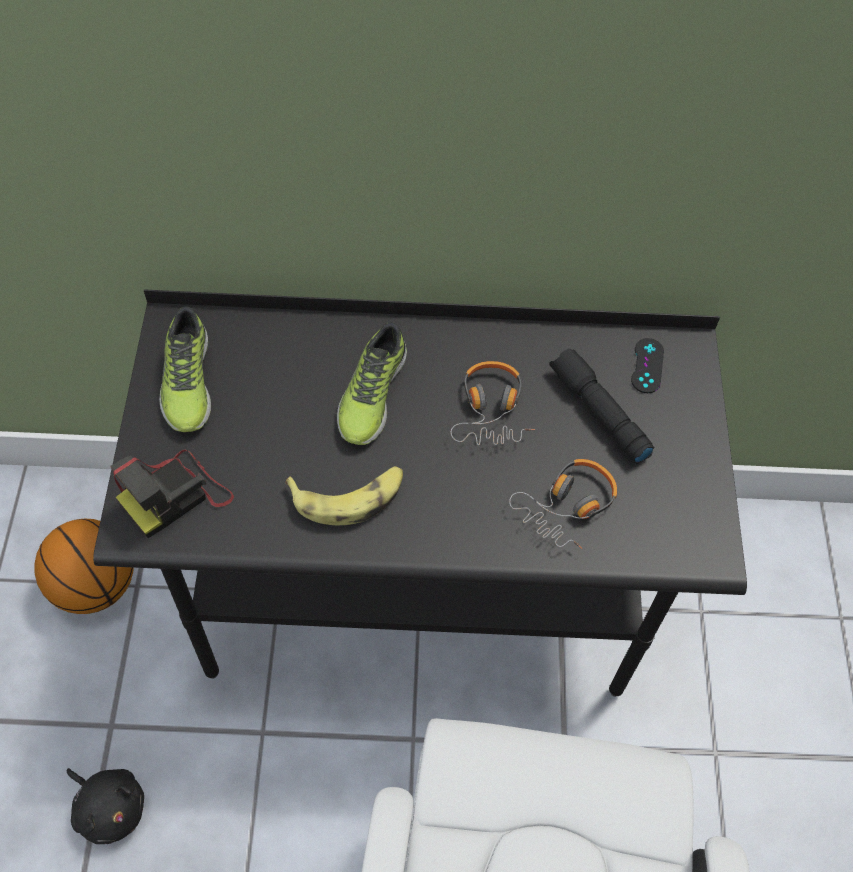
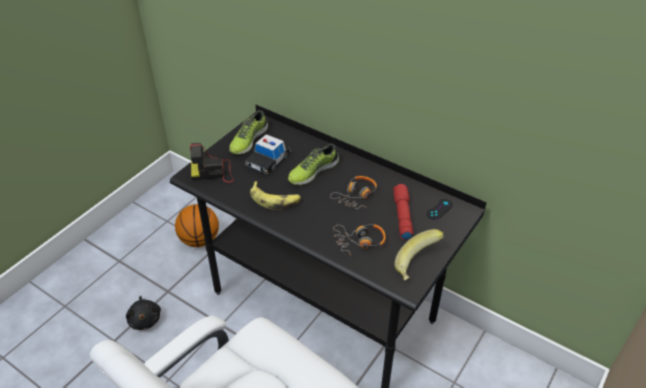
camera: 35 degrees right, 15 degrees down
black flashlight [549,349,655,464] -> red flashlight [393,184,413,240]
none -> toy car [244,134,292,175]
none -> banana [394,229,444,281]

